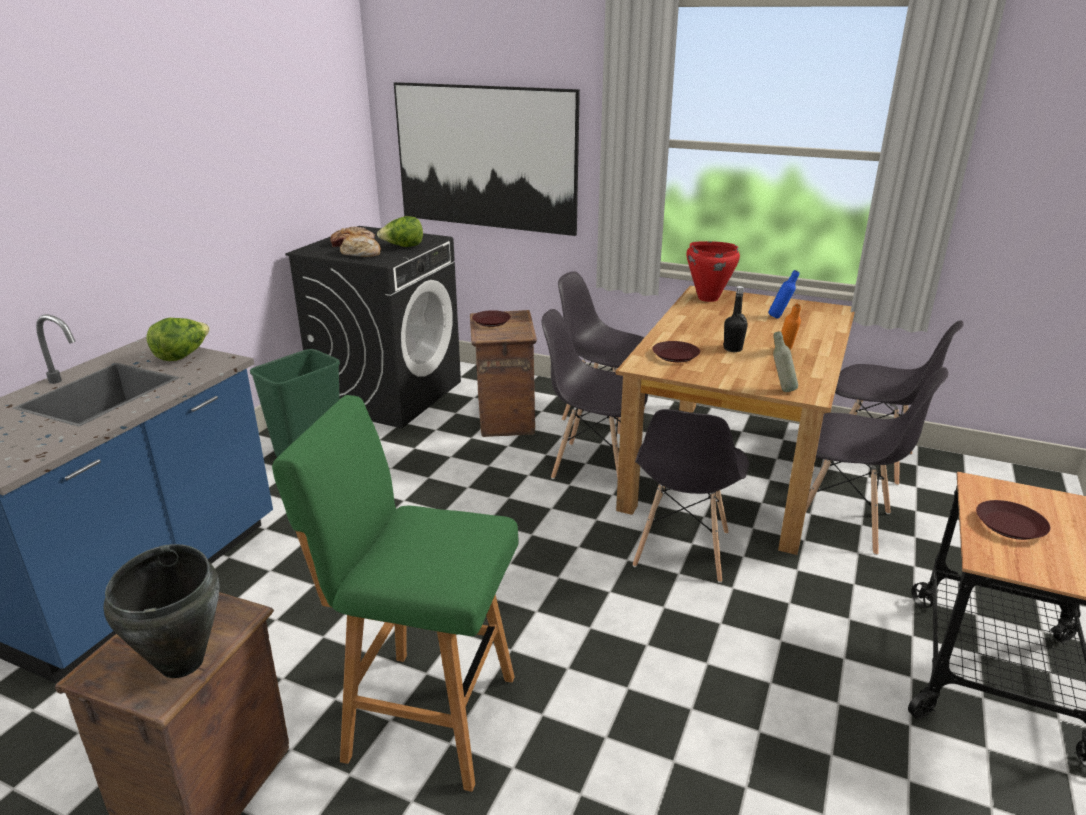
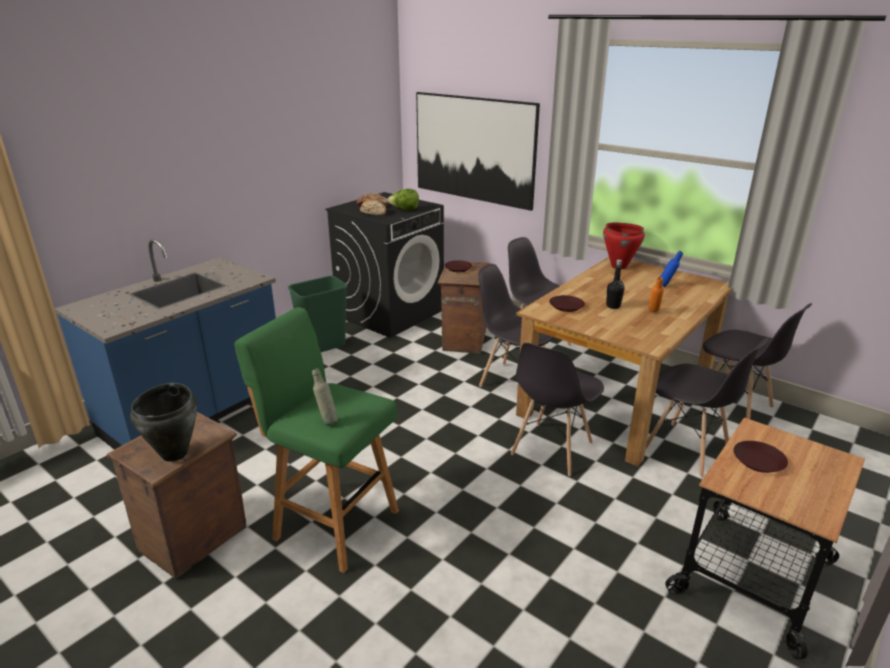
camera: 15 degrees right, 0 degrees up
lettuce [146,318,210,361] -> none
grey bottle [773,331,798,392] -> grey bottle moved to [312,368,338,425]

